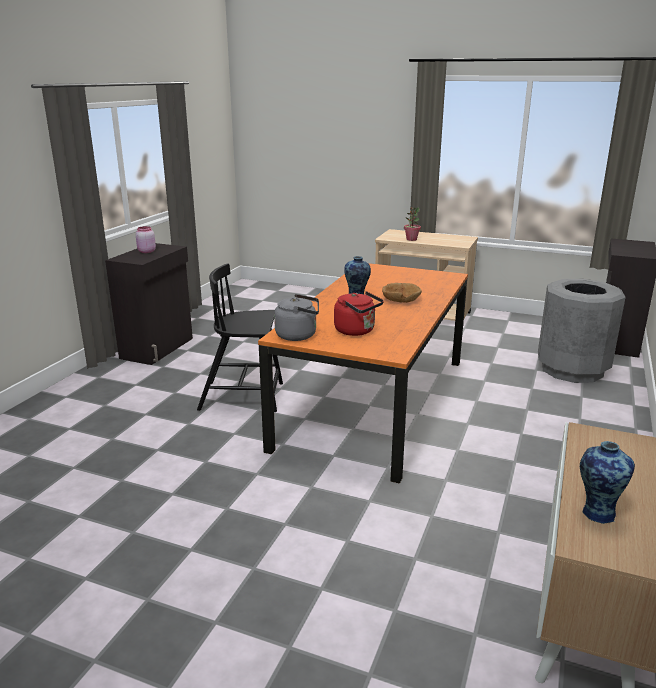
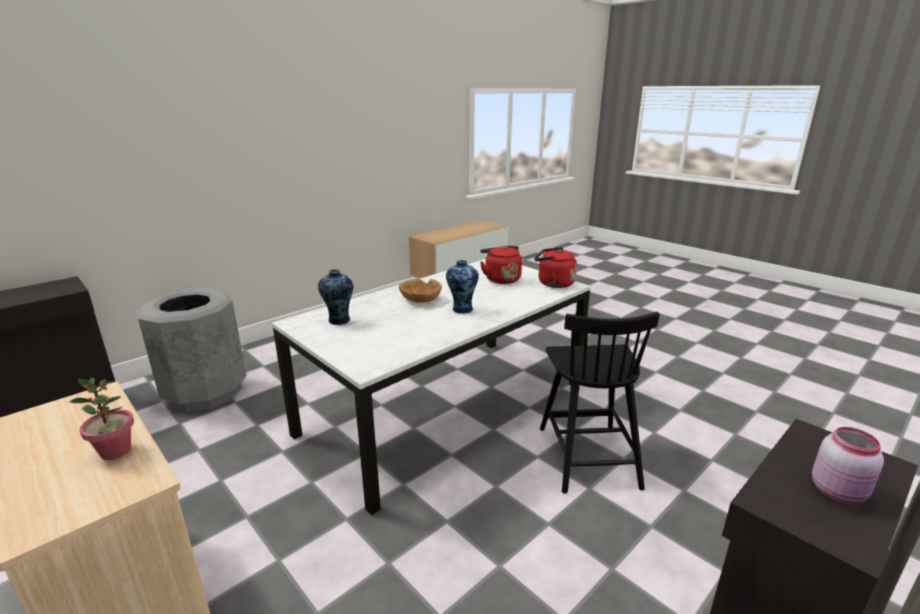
camera: 155 degrees left, 0 degrees up
black chair [197,263,283,412] -> black chair turned 60 degrees clockwise [540,312,660,494]
orange dining table [258,263,468,484] -> white dining table [272,259,591,515]
grey kettle [274,294,319,341] -> red kettle [534,247,577,288]
vase [580,441,635,524] -> vase moved to [318,269,353,325]

